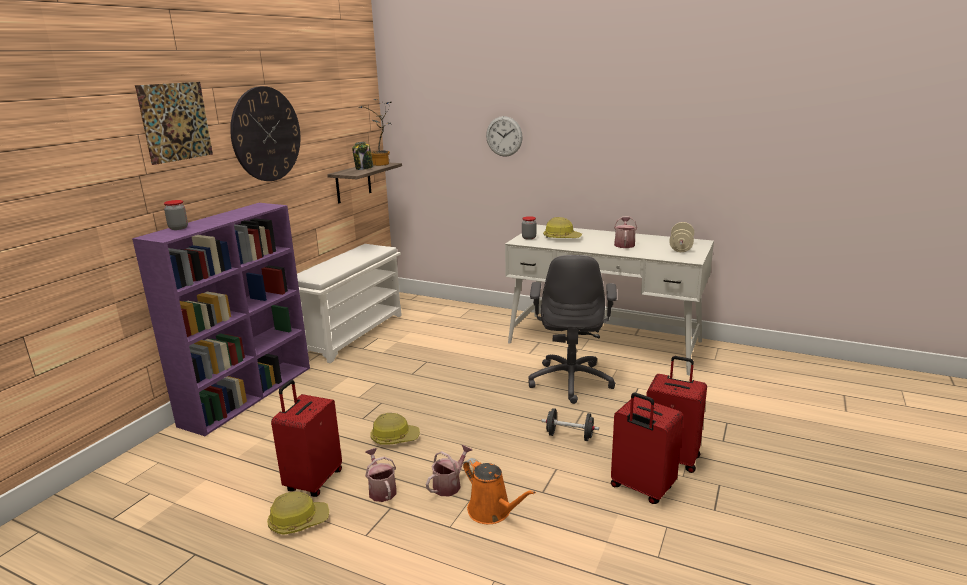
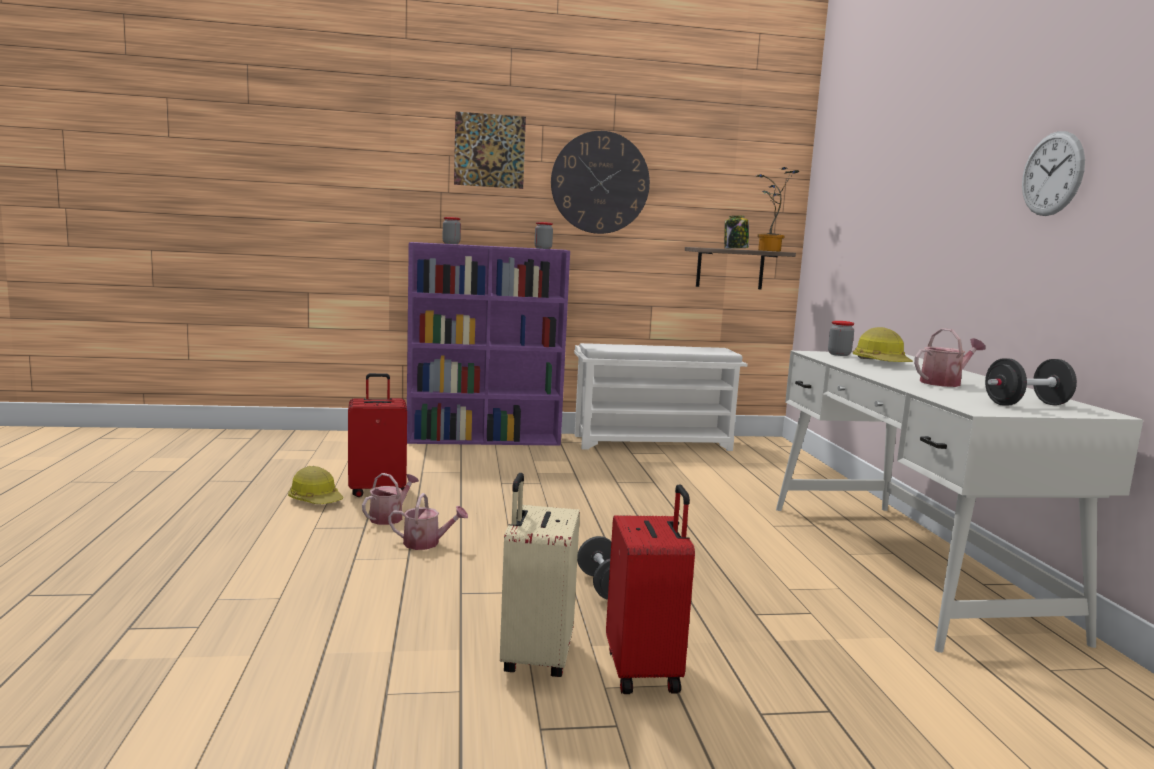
camera: 55 degrees right, 10 degrees down
hard hat [370,413,420,445] -> none
orange watering can [463,458,536,524] -> none
wall clock [486,116,523,157] -> wall clock moved to [1022,131,1085,216]
grey office chair [528,255,617,404] -> none
red suitcase [611,393,683,504] -> beige suitcase [500,473,580,677]
beige dumbbell [669,222,694,252] -> black dumbbell [985,358,1077,406]
none -> jar [535,222,553,249]

